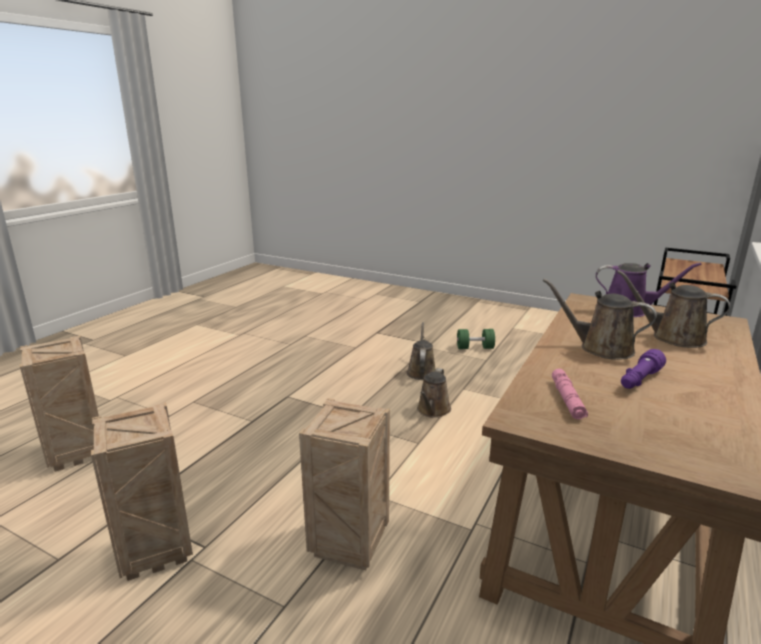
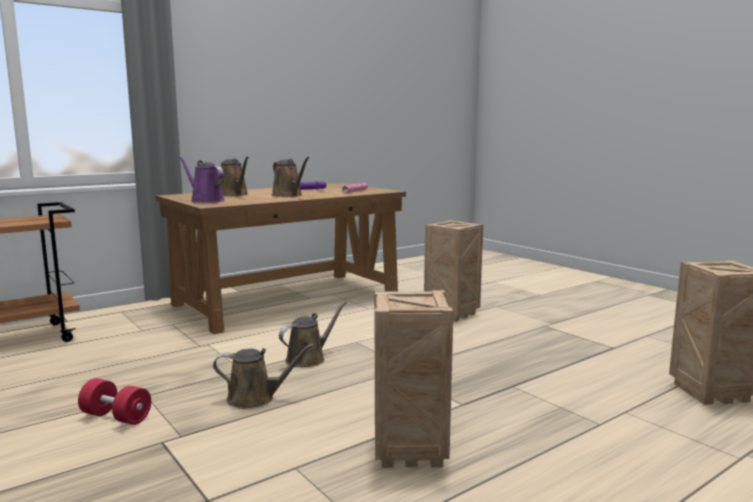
camera: 155 degrees left, 10 degrees down
crate [91,402,193,581] -> crate moved to [375,290,453,468]
brown watering can [407,322,435,380] -> brown watering can turned 120 degrees counterclockwise [213,344,314,409]
green dumbbell [457,329,495,349] -> red dumbbell [78,378,151,425]

